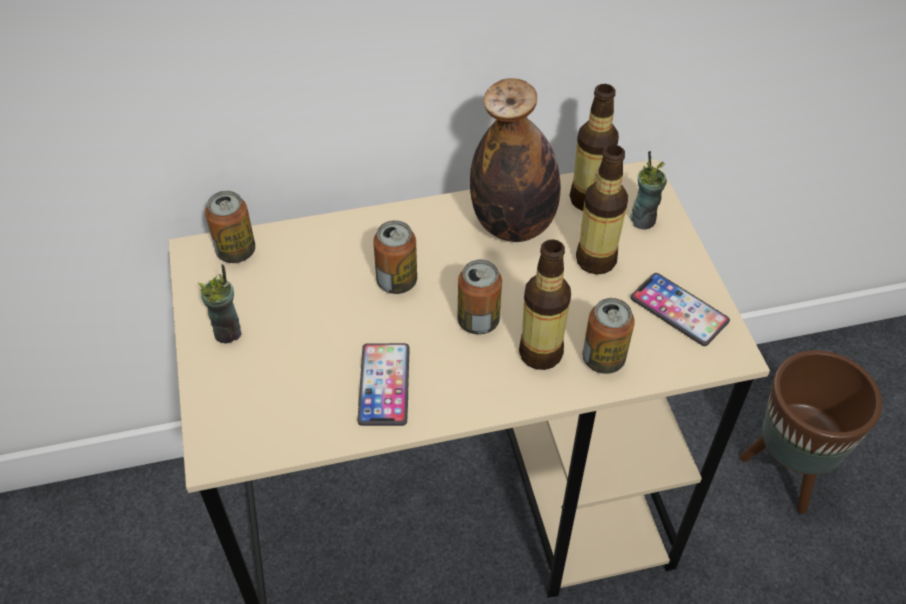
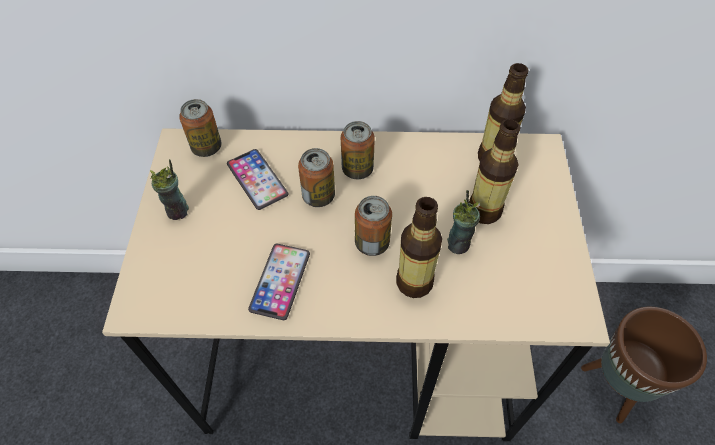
camera: 15 degrees right, 5 degrees up
bottle [470,78,561,242] -> none
can [582,298,635,374] -> can moved to [341,121,375,179]
cup [630,151,667,230] -> cup moved to [447,190,480,254]
phone [630,273,730,346] -> phone moved to [227,149,288,210]

